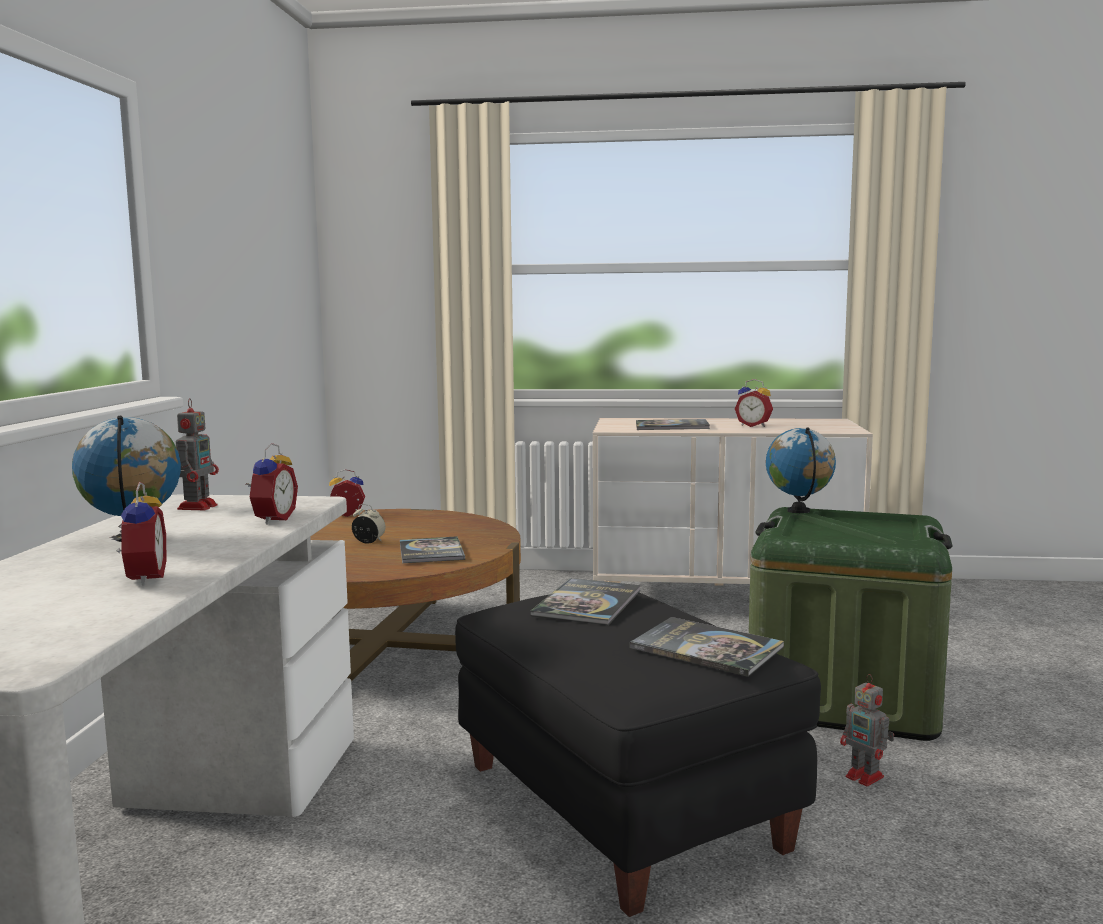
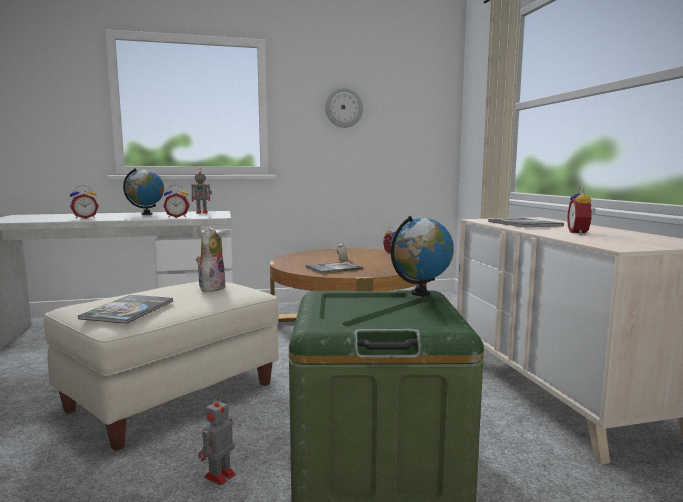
camera: 70 degrees right, 0 degrees up
black ottoman [455,593,821,917] -> beige ottoman [44,281,279,451]
book [531,578,641,625] -> plush toy [196,226,226,292]
none -> wall clock [325,87,363,128]

